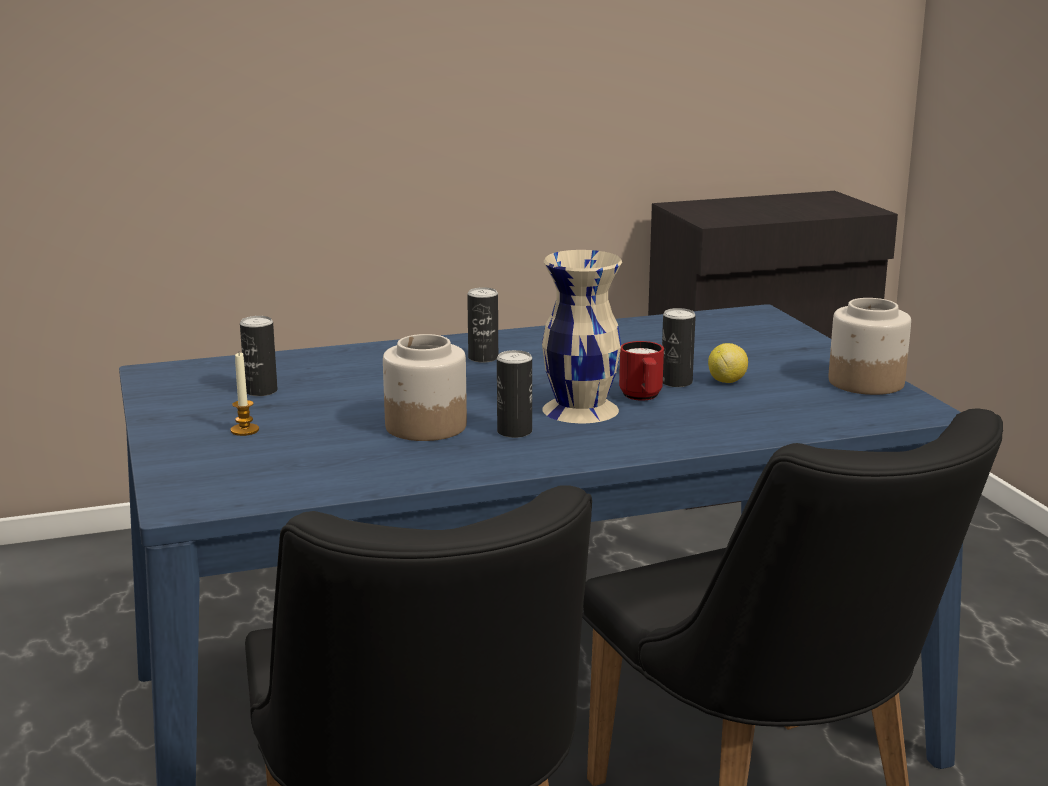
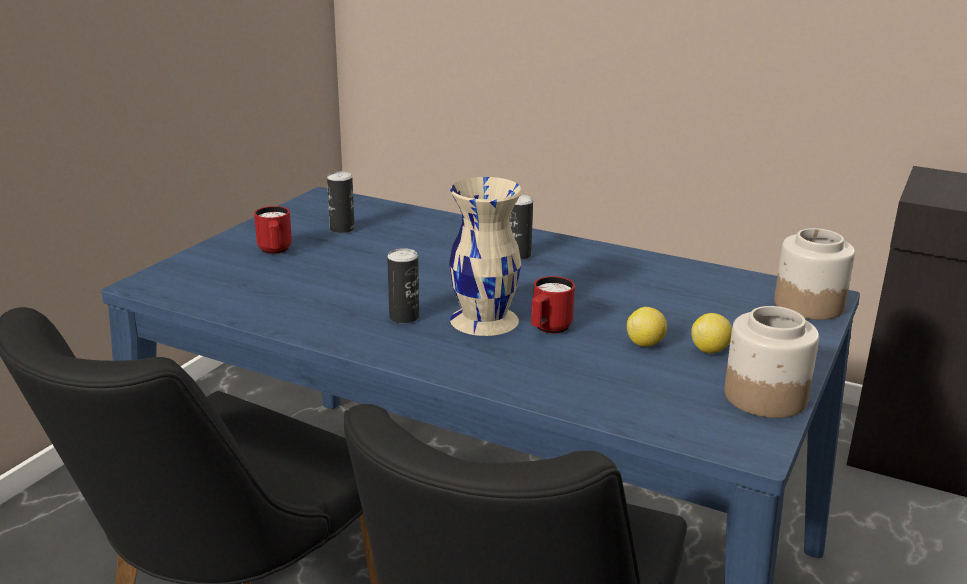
camera: 45 degrees right, 5 degrees up
candle [231,353,259,436] -> red mug [254,206,292,254]
jar [383,334,467,441] -> jar moved to [774,228,855,320]
can [662,308,696,387] -> none
none -> lemon [691,313,732,353]

